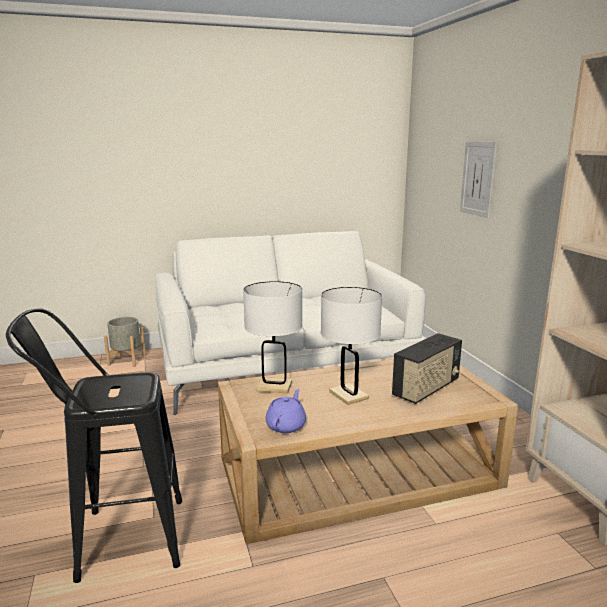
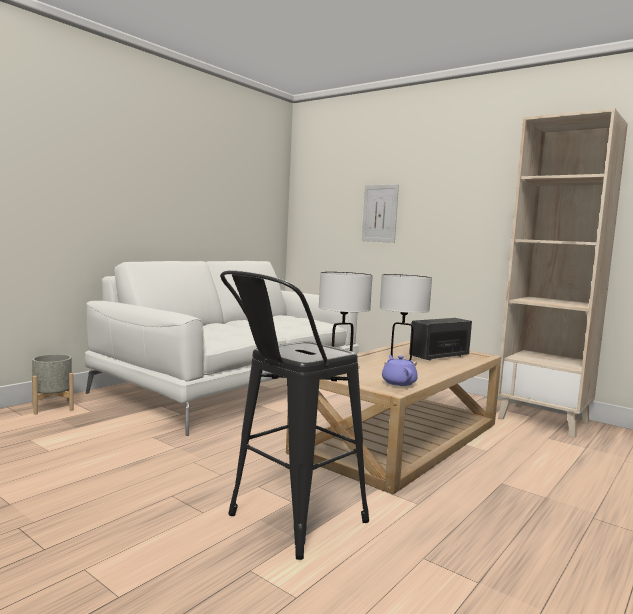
camera: 35 degrees left, 10 degrees down
radio [392,333,462,404] -> radio turned 135 degrees counterclockwise [409,318,472,361]

